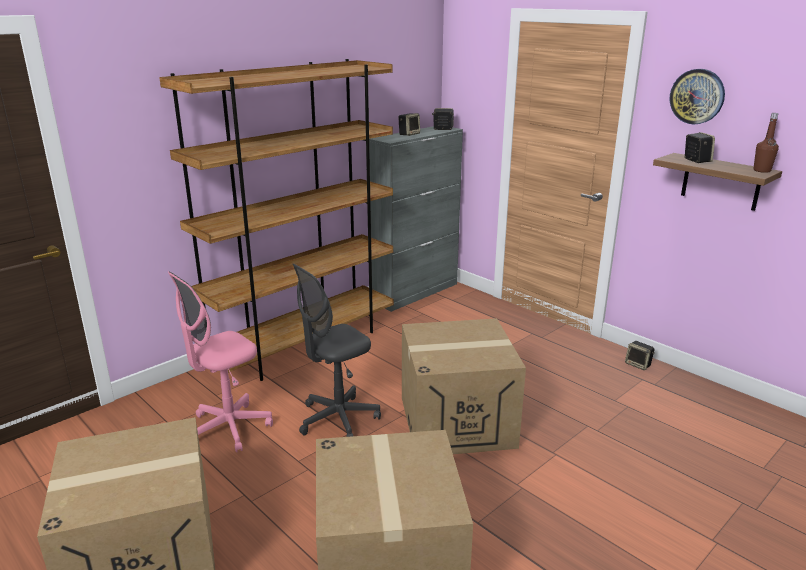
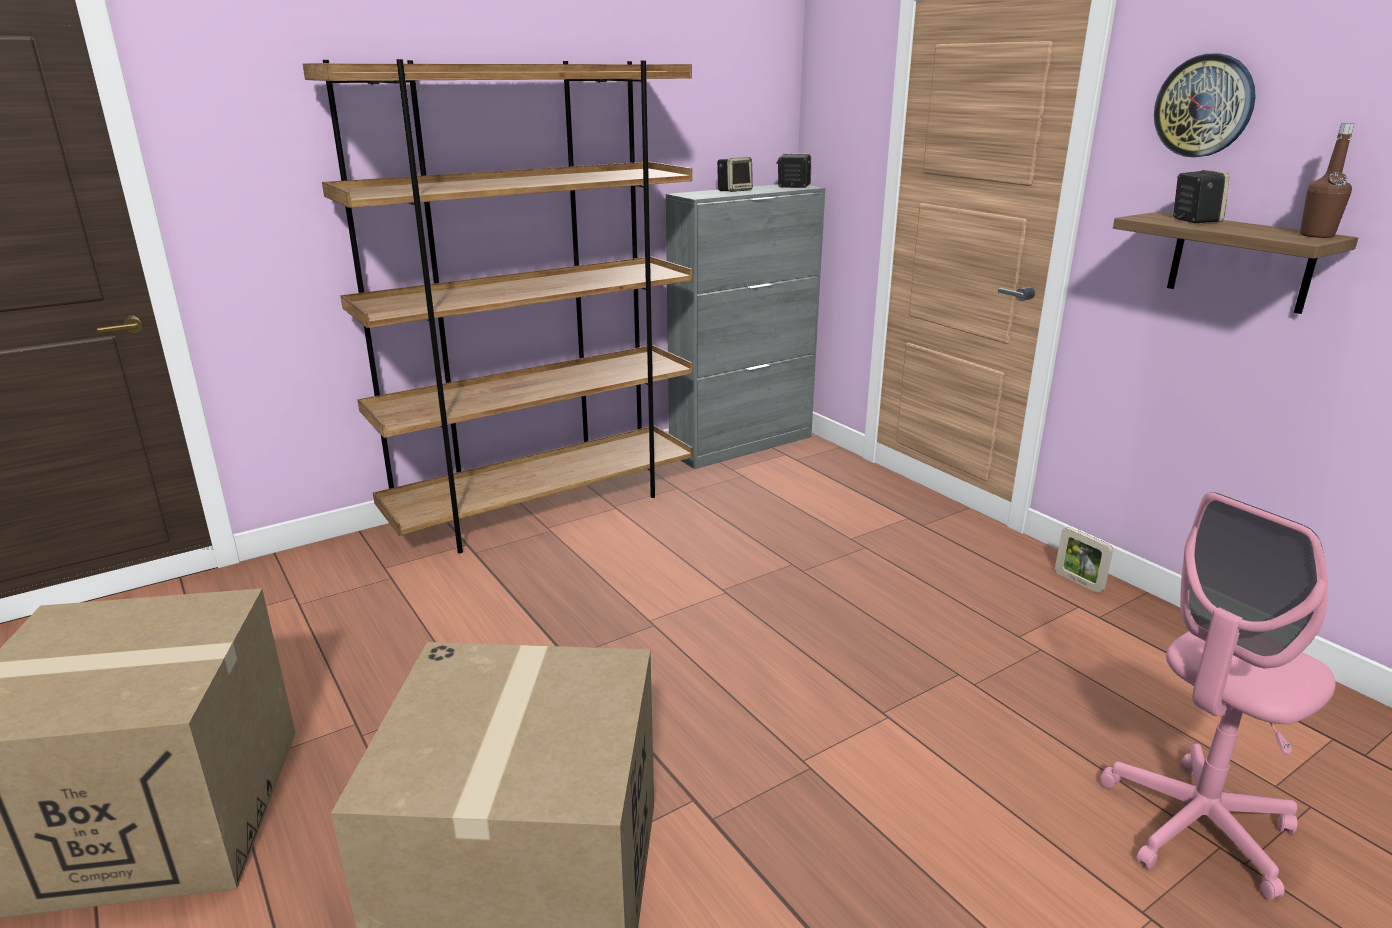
camera: 10 degrees right, 0 degrees up
pink office chair [168,271,273,452] -> pink office chair moved to [1100,492,1336,900]
grey office chair [293,264,381,437] -> none
cardboard box [402,318,526,454] -> none
speaker [625,341,655,370] -> picture frame [1055,527,1113,593]

